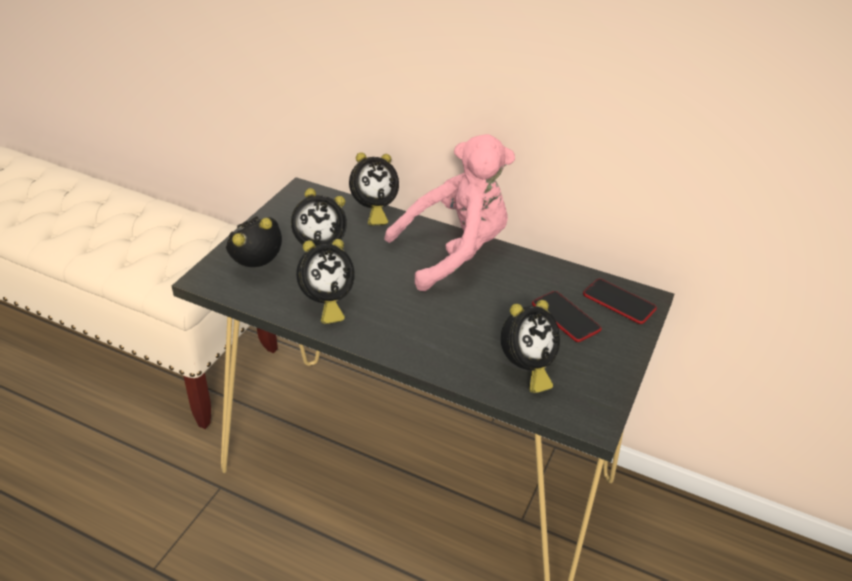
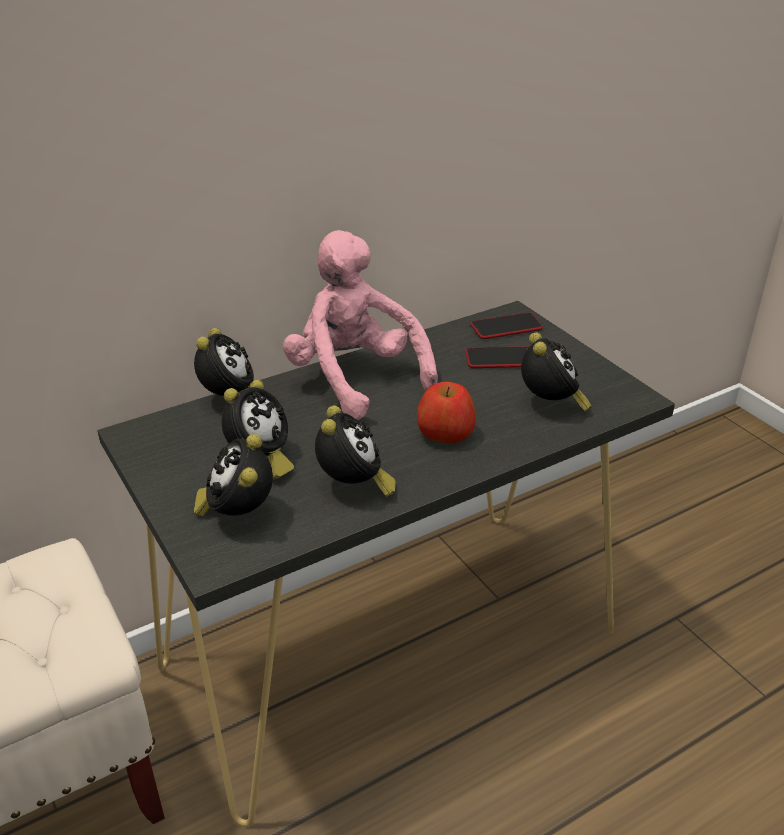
camera: 55 degrees left, 5 degrees down
pink plush toy [384,134,515,291] -> pink plush toy turned 45 degrees counterclockwise [283,230,438,420]
none -> apple [417,382,475,443]

